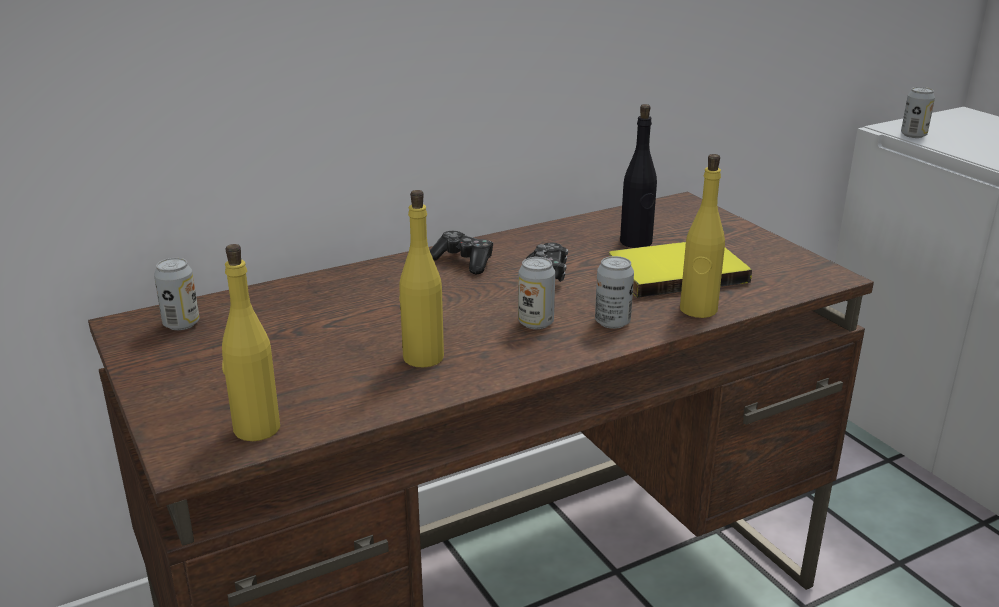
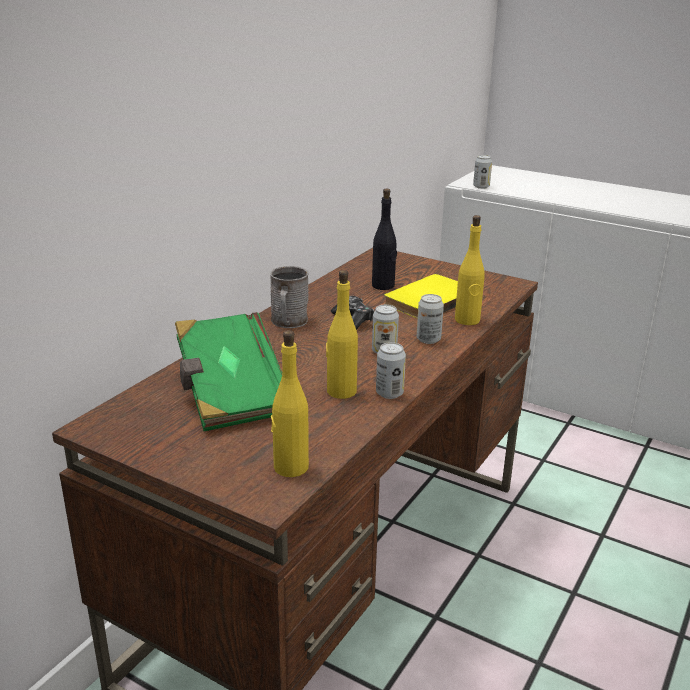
camera: 30 degrees left, 0 degrees up
can [154,258,199,330] -> can moved to [376,342,406,399]
game controller [430,231,493,274] -> grey mug [270,266,309,328]
none -> green book [175,312,282,431]

